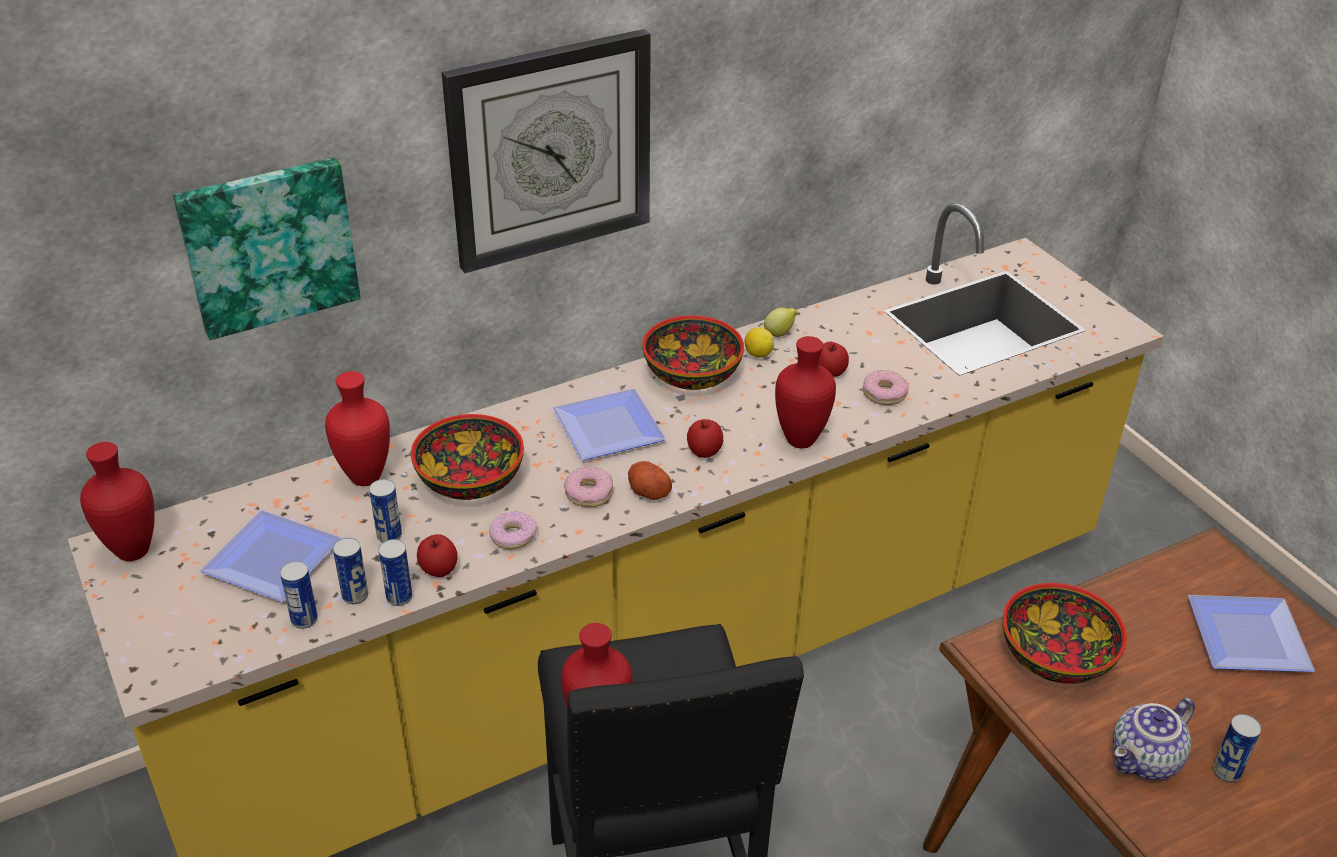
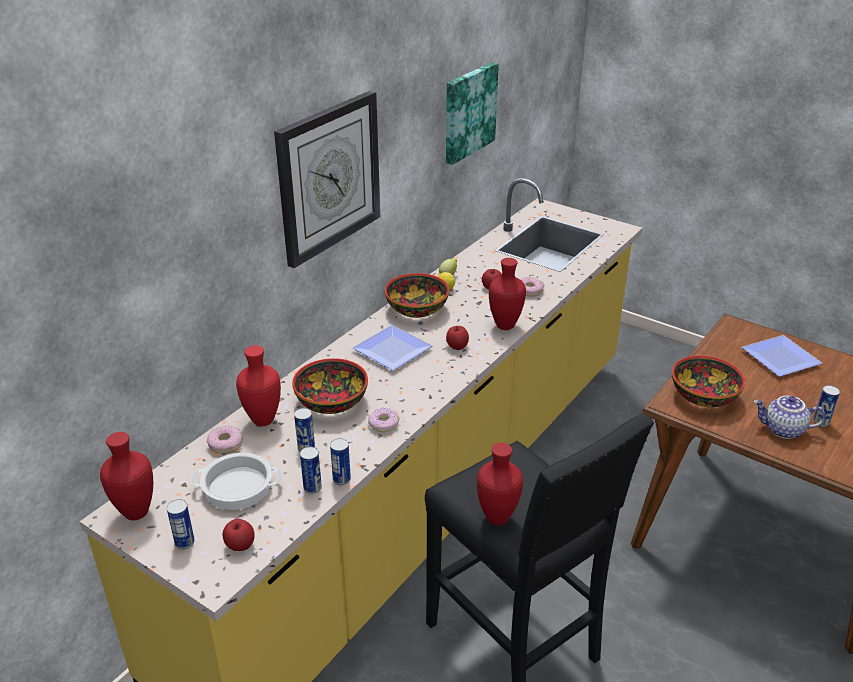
camera: 25 degrees left, 5 degrees down
picture [173,158,361,340] -> picture moved to [446,62,499,165]
plate [200,510,341,602] -> cooking pot [191,453,282,510]
can [280,561,318,629] -> can moved to [167,499,195,549]
apple [417,534,458,577] -> apple moved to [223,519,255,551]
donut [564,467,613,507] -> donut moved to [207,425,243,454]
potato [628,461,672,500] -> none
teapot [1113,698,1195,780] -> teapot turned 75 degrees clockwise [753,396,826,439]

